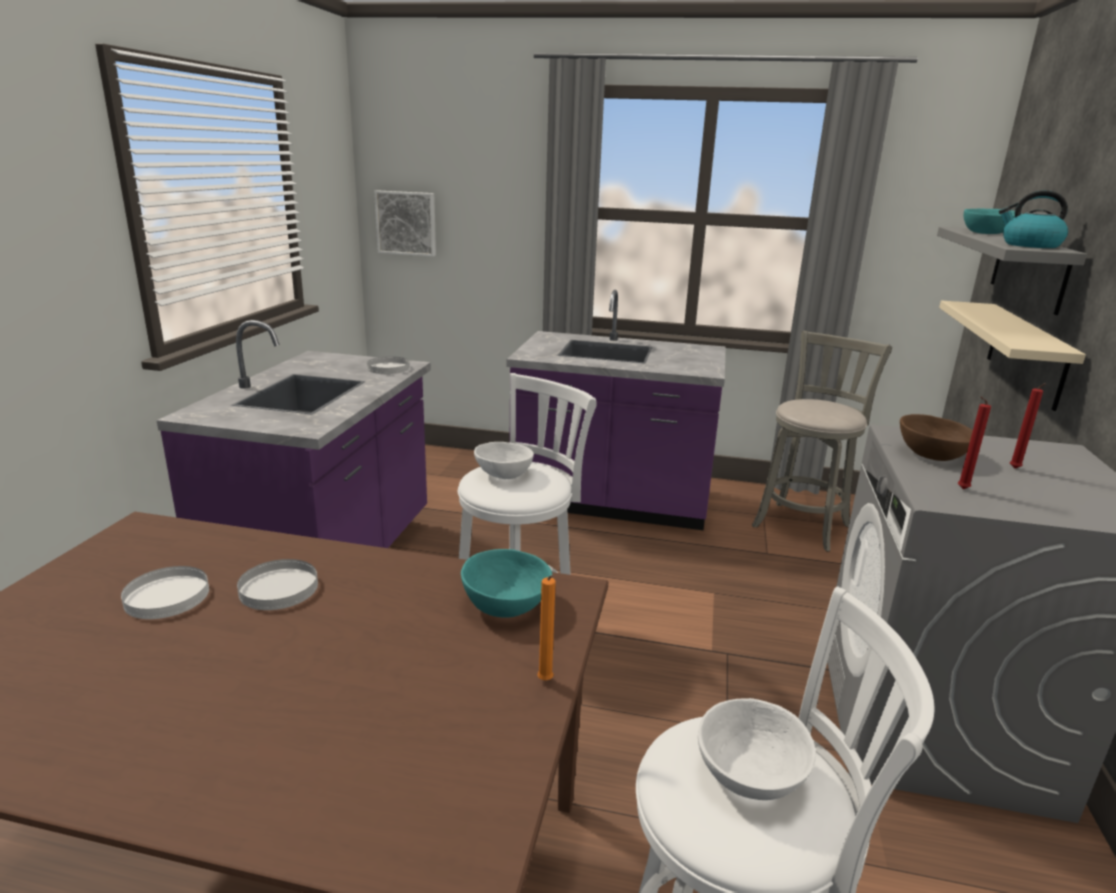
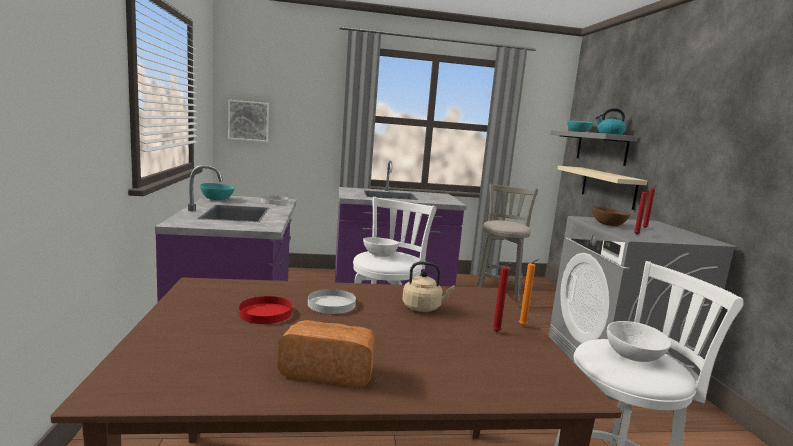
camera: 20 degrees left, 10 degrees down
white plate [121,566,209,619] -> red plate [239,296,292,324]
turquoise bowl [461,549,553,618] -> turquoise bowl moved to [200,183,235,200]
none -> bread [277,320,375,387]
none -> beige kettle [402,262,455,312]
none -> red candle [492,263,511,332]

